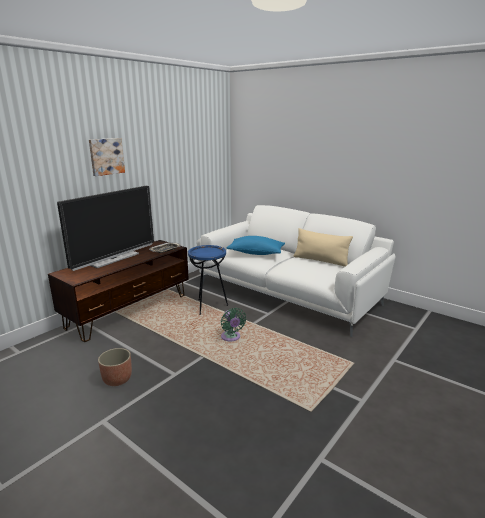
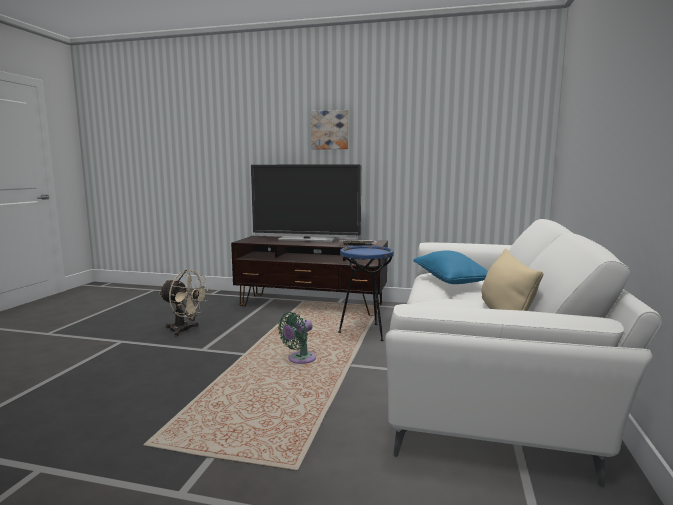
camera: 65 degrees right, 10 degrees down
planter [98,348,132,386] -> beige fan [159,270,210,336]

